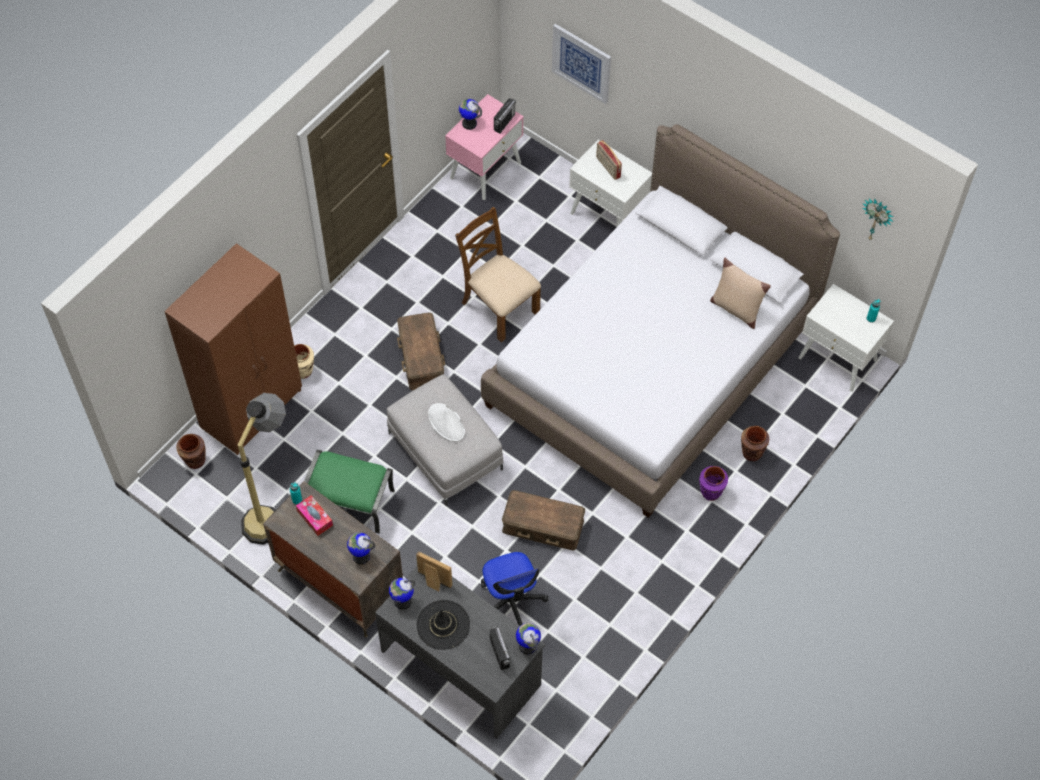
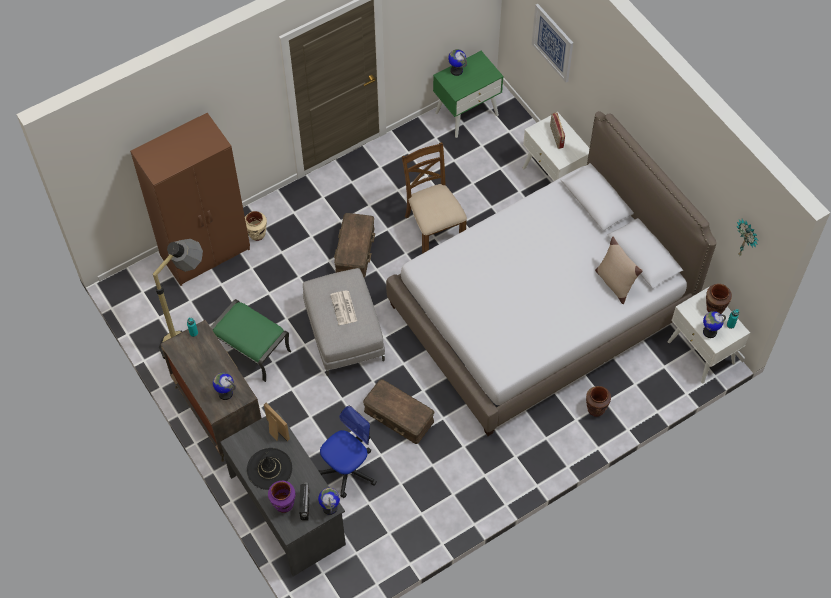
camera: 20 degrees right, 0 degrees up
brown vase [176,434,205,469] -> brown vase moved to [706,284,732,314]
tissue box [296,495,333,536] -> none
globe [389,578,415,609] -> globe moved to [703,311,726,338]
white hat [428,403,465,442] -> newspaper [330,291,357,325]
pink nightstand [445,94,524,200] -> green nightstand [433,51,504,138]
office chair [481,552,548,626] -> office chair turned 135 degrees counterclockwise [318,406,377,498]
radio [494,99,516,133] -> none
purple vase [699,466,728,501] -> purple vase moved to [268,481,296,513]

